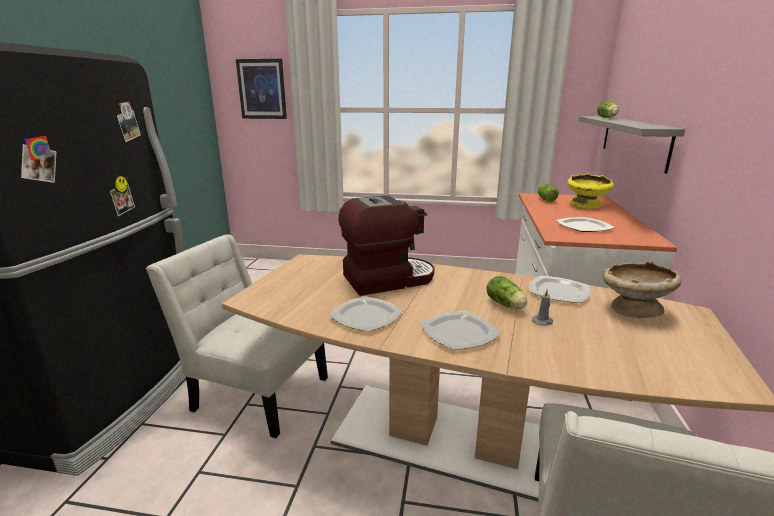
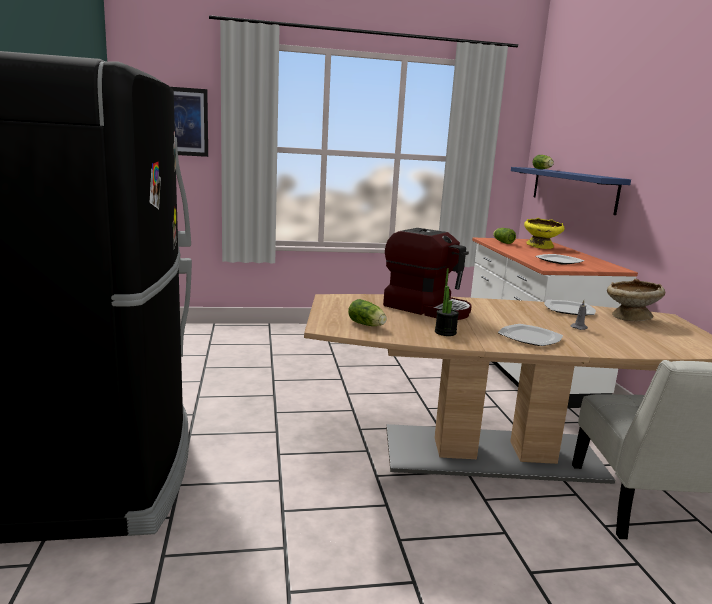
camera: 20 degrees left, 5 degrees down
white chair [146,235,328,438] -> none
plate [329,296,403,332] -> potted plant [435,268,459,336]
coffee machine [338,195,434,296] -> coffee machine turned 75 degrees clockwise [383,228,472,320]
lettuce [486,276,527,309] -> lettuce moved to [348,299,387,326]
grey shelf [578,116,685,173] -> blue shelf [511,167,631,215]

